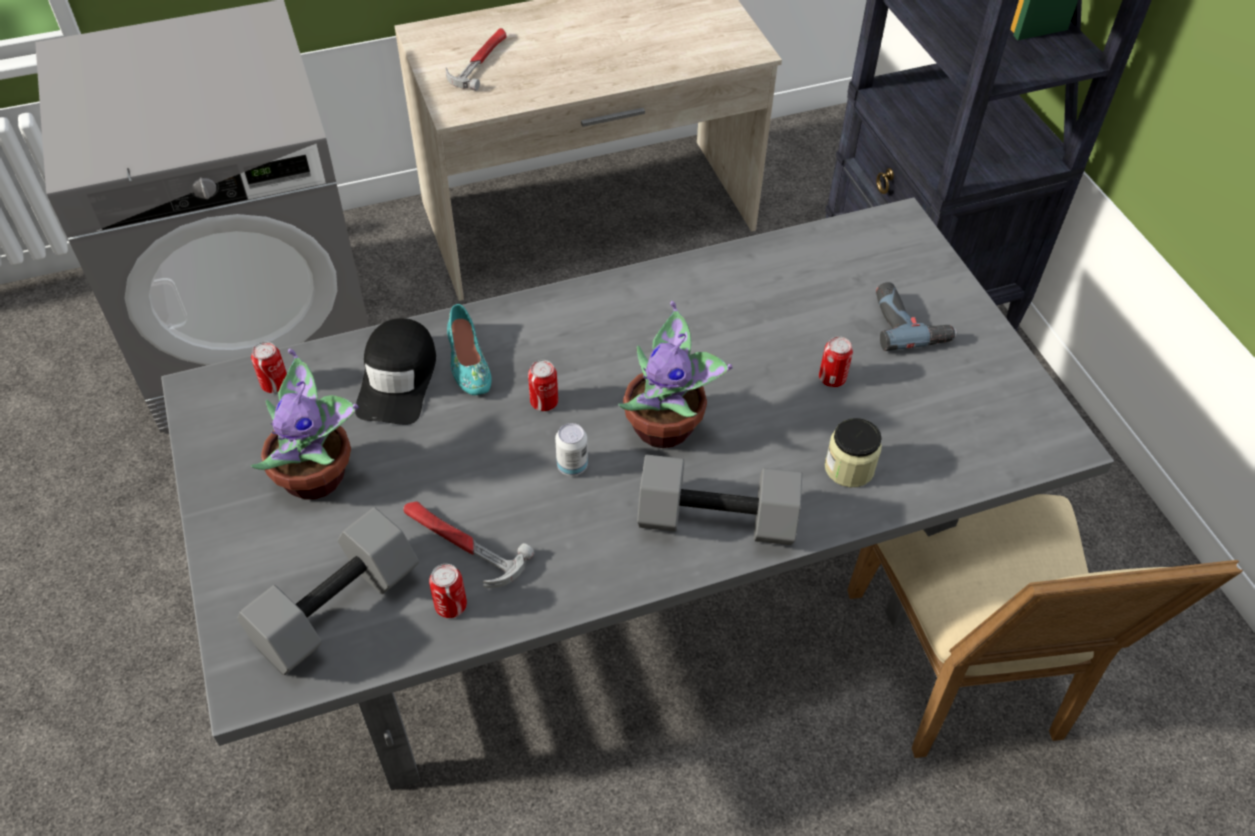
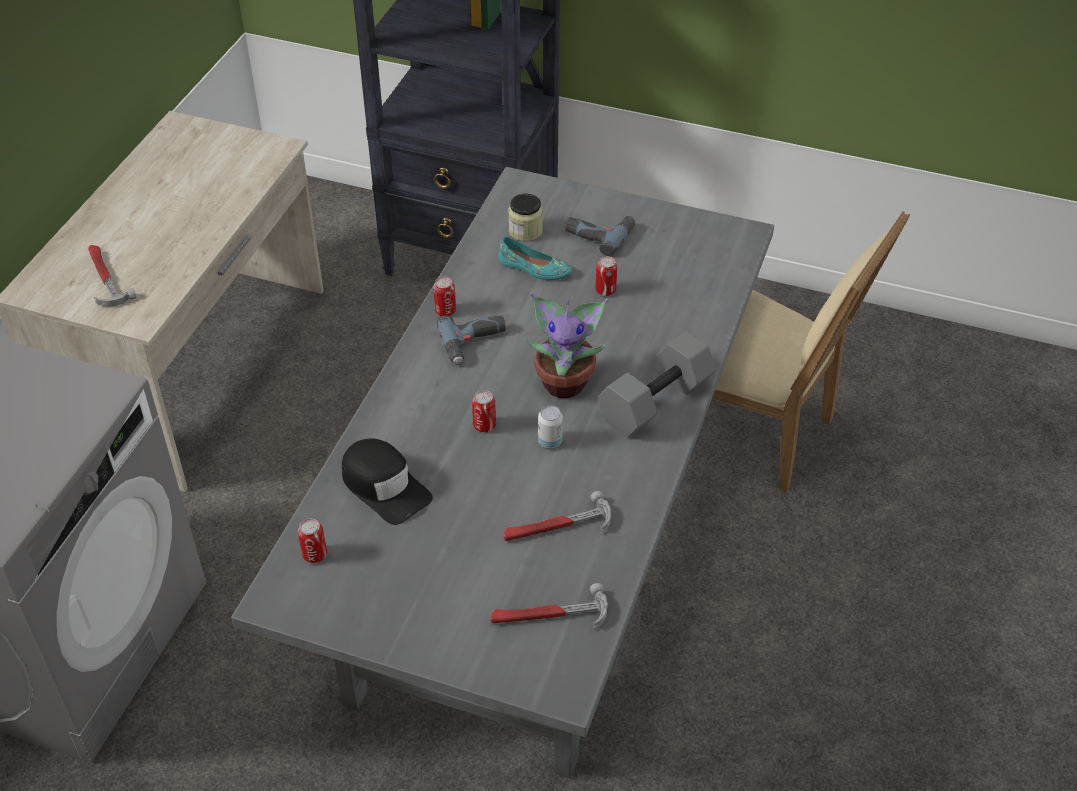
camera: 50 degrees left, 5 degrees down
grey dumbbell [237,507,419,675] -> hammer [490,583,608,629]
potted plant [251,348,359,499] -> none
can [429,564,467,618] -> can moved to [433,277,456,316]
turquoise shoe [447,304,492,395] -> turquoise shoe moved to [498,237,572,280]
jar [825,418,882,487] -> jar moved to [508,193,543,241]
none -> power drill [436,316,506,364]

